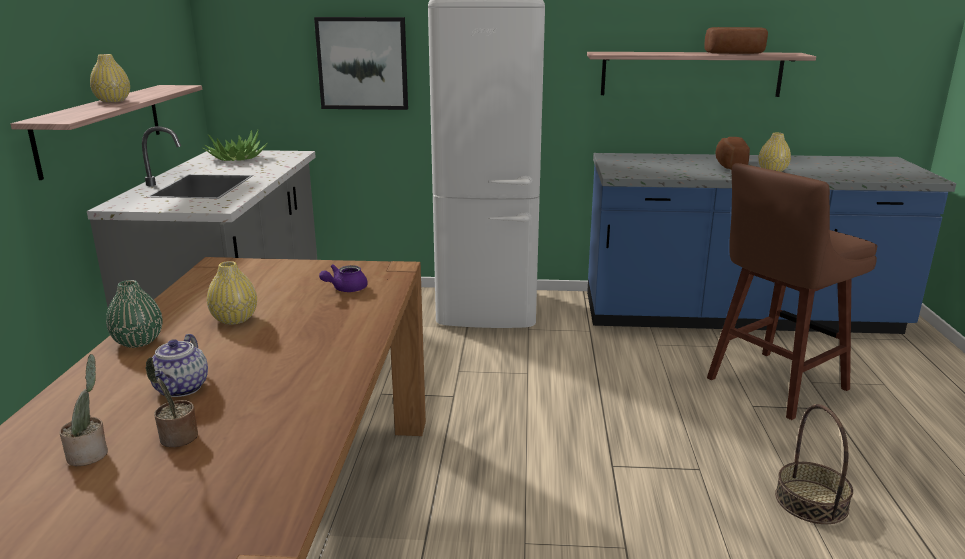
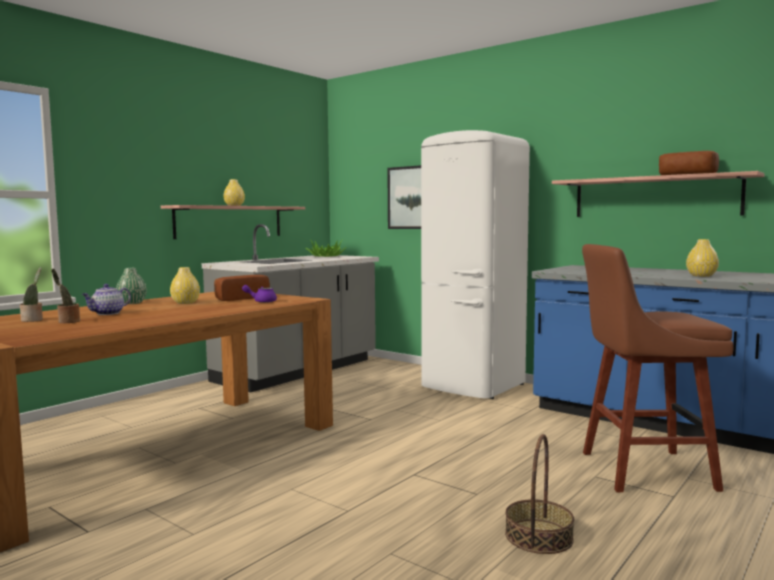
camera: 35 degrees right, 15 degrees down
bread [715,137,750,170] -> bread moved to [214,275,270,301]

